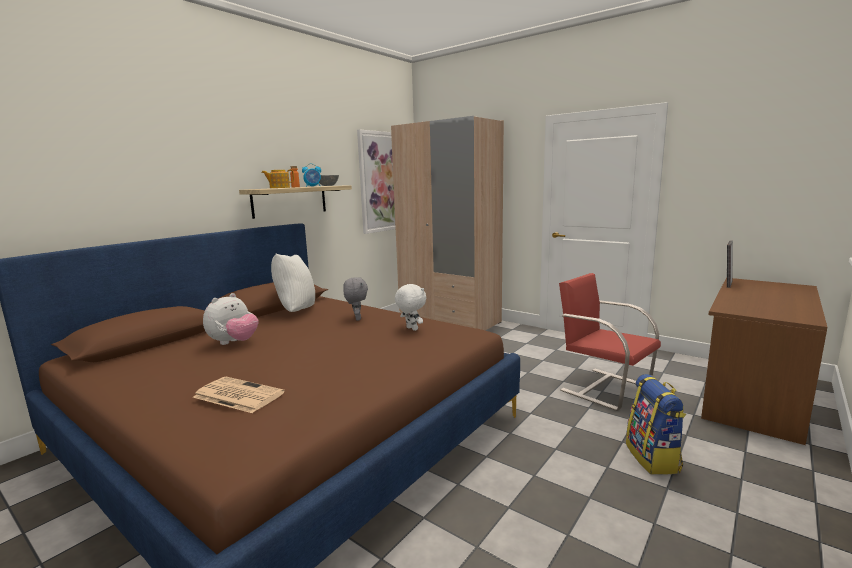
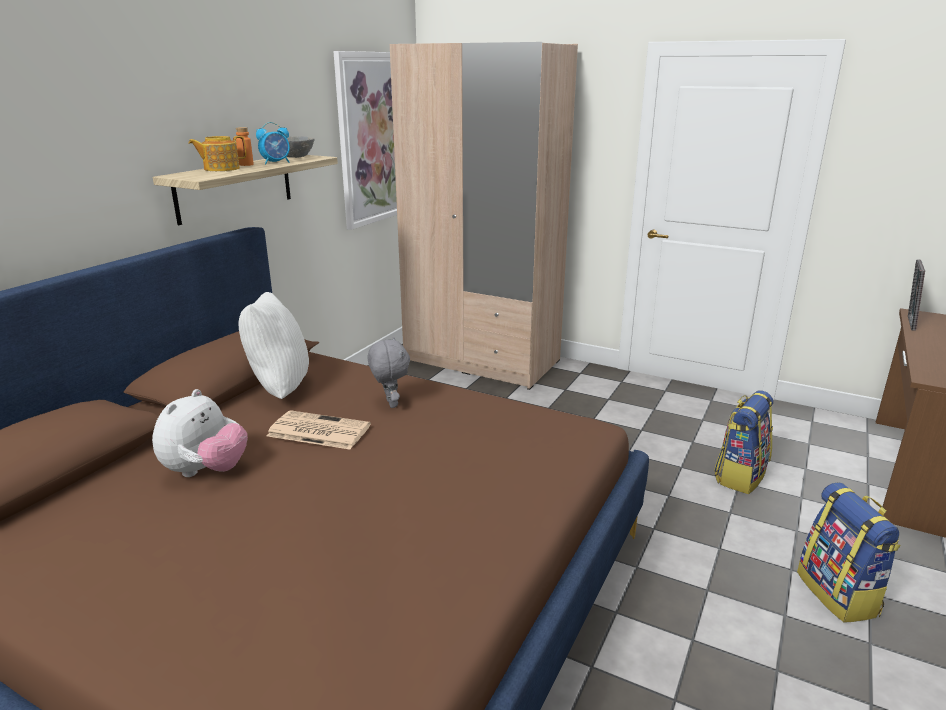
camera: 10 degrees left, 10 degrees up
newspaper [193,377,285,413] -> newspaper moved to [267,410,371,449]
white plush toy [395,284,426,331] -> none
red chair [559,273,661,411] -> backpack [714,391,773,494]

